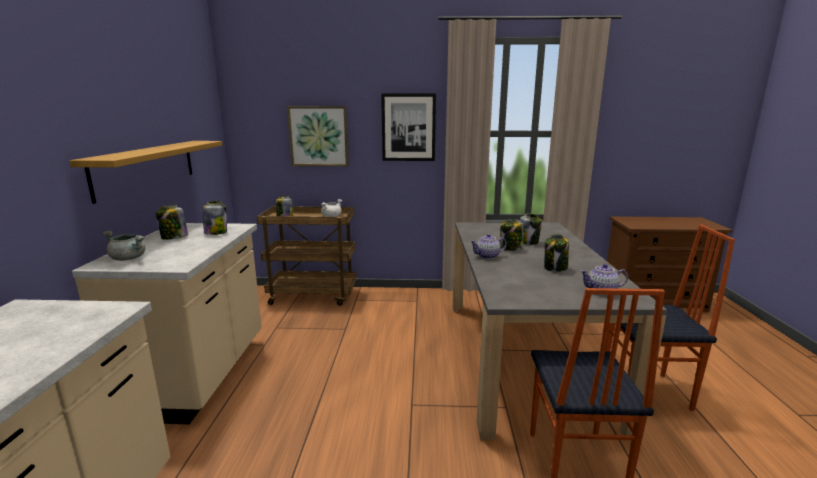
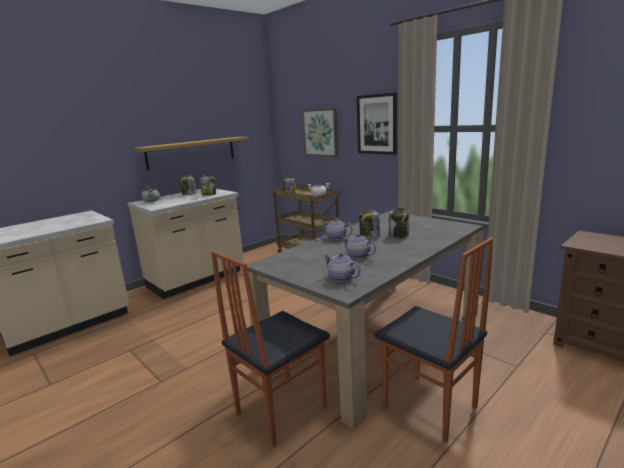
camera: 45 degrees right, 0 degrees up
jar [544,234,569,272] -> teapot [342,234,376,259]

